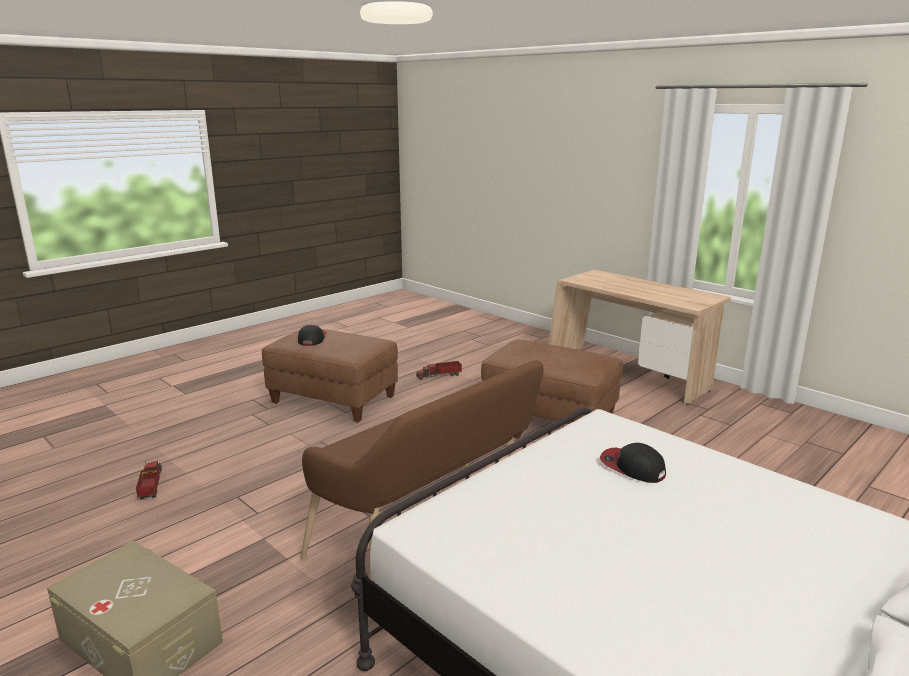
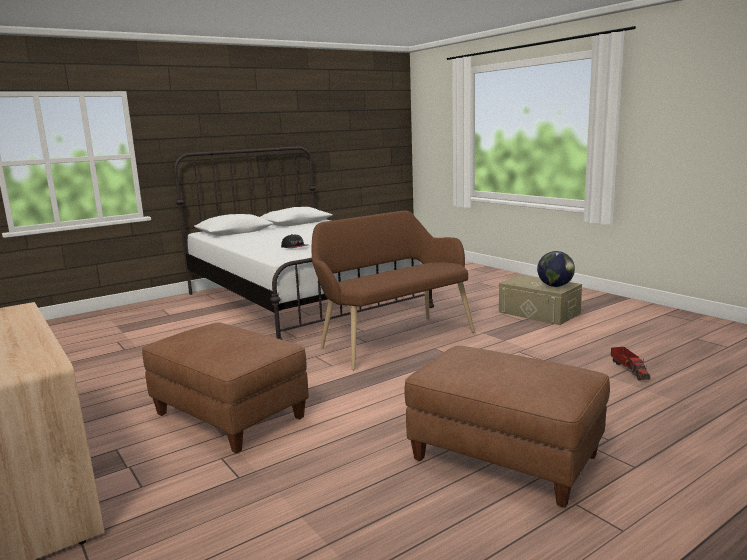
camera: 170 degrees left, 5 degrees down
cap [298,325,326,346] -> none
toy truck [416,361,462,380] -> none
none -> globe [537,251,575,287]

